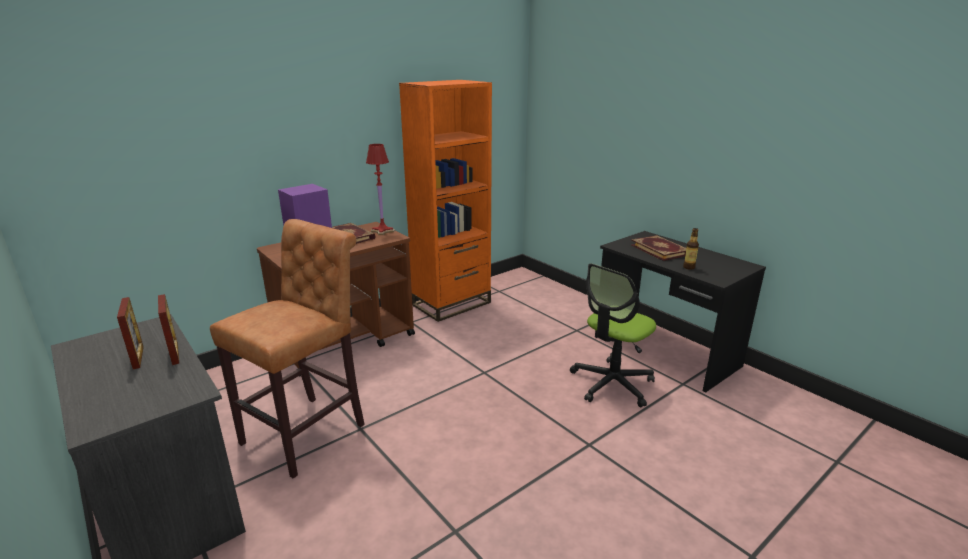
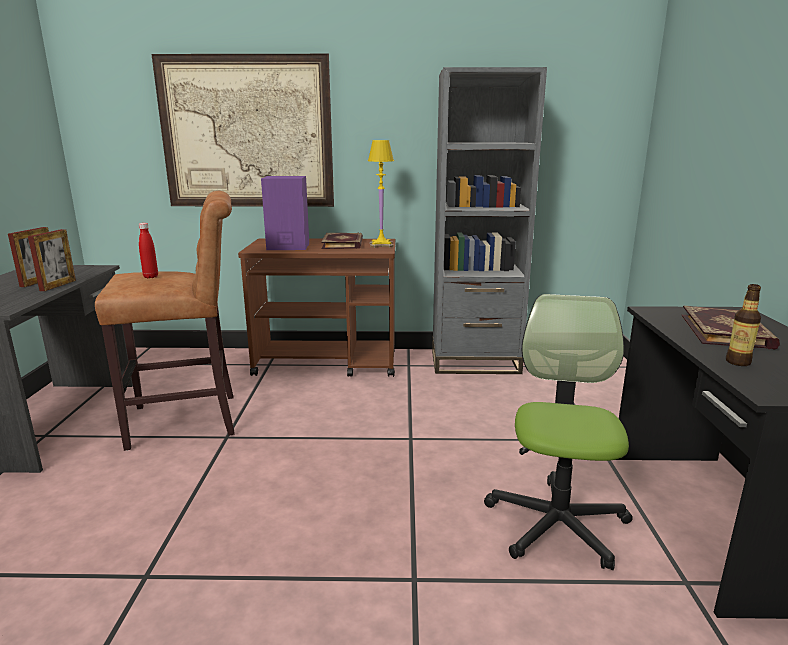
camera: 40 degrees right, 5 degrees down
red table lamp [366,144,395,235] -> yellow table lamp [368,140,394,248]
orange bookcase [399,80,492,322] -> grey bookcase [432,67,547,374]
office chair [570,263,656,407] -> office chair turned 105 degrees clockwise [484,294,633,570]
none -> red bottle [139,223,158,278]
none -> picture [151,54,334,207]

